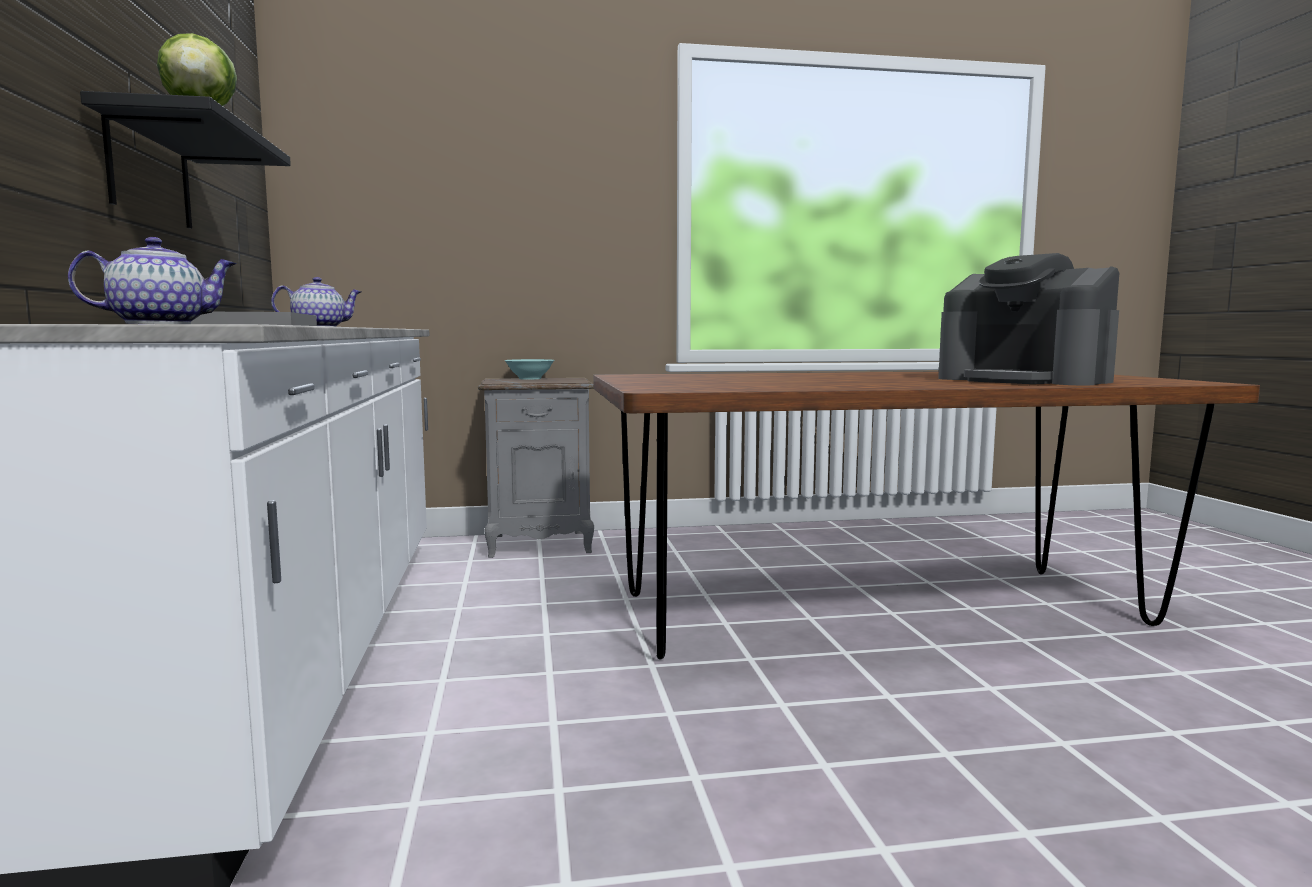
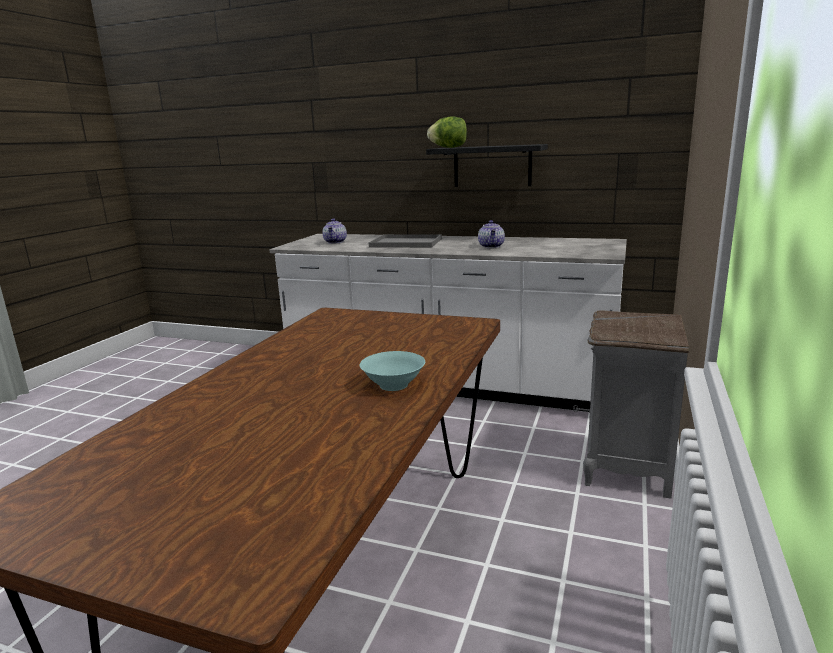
camera: 120 degrees right, 10 degrees up
turquoise bowl [505,359,555,380] -> turquoise bowl moved to [360,351,425,391]
coffee machine [938,253,1119,385] -> none

